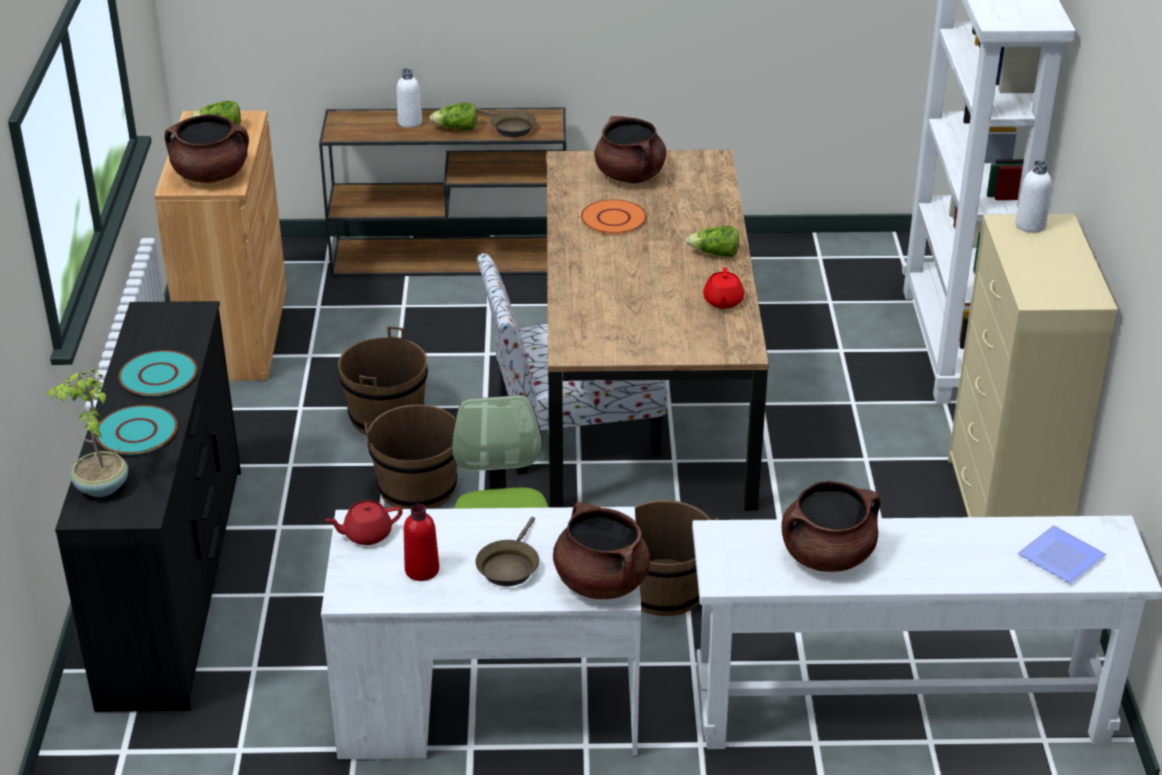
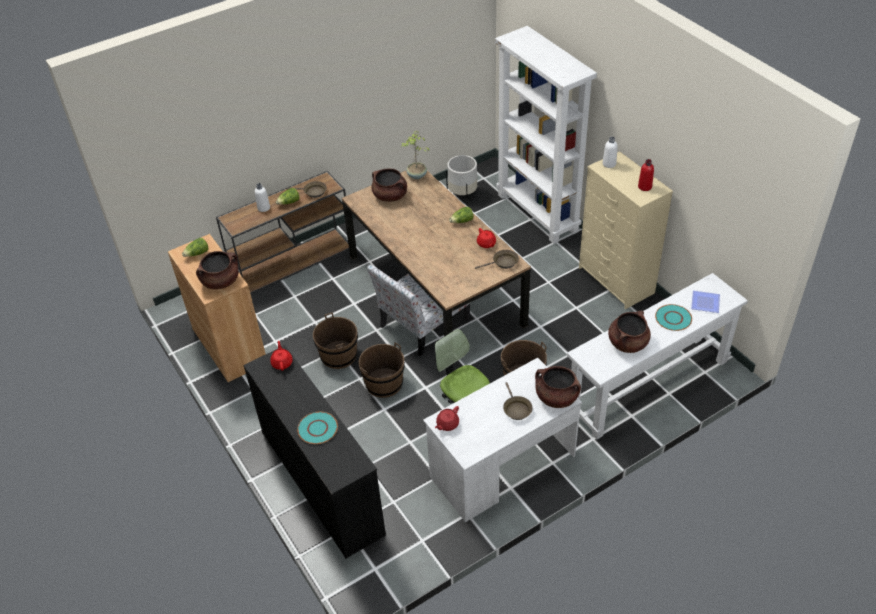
camera: 30 degrees left, 10 degrees up
potted plant [46,369,128,497] -> potted plant moved to [401,131,429,179]
turquoise plate [119,350,197,396] -> turquoise plate moved to [655,304,692,331]
red bottle [404,504,439,581] -> red bottle moved to [638,159,654,191]
orange plate [581,199,647,234] -> none
none -> red teapot [270,341,293,371]
none -> white planter [446,155,477,206]
none -> brown frying pan [475,250,519,269]

